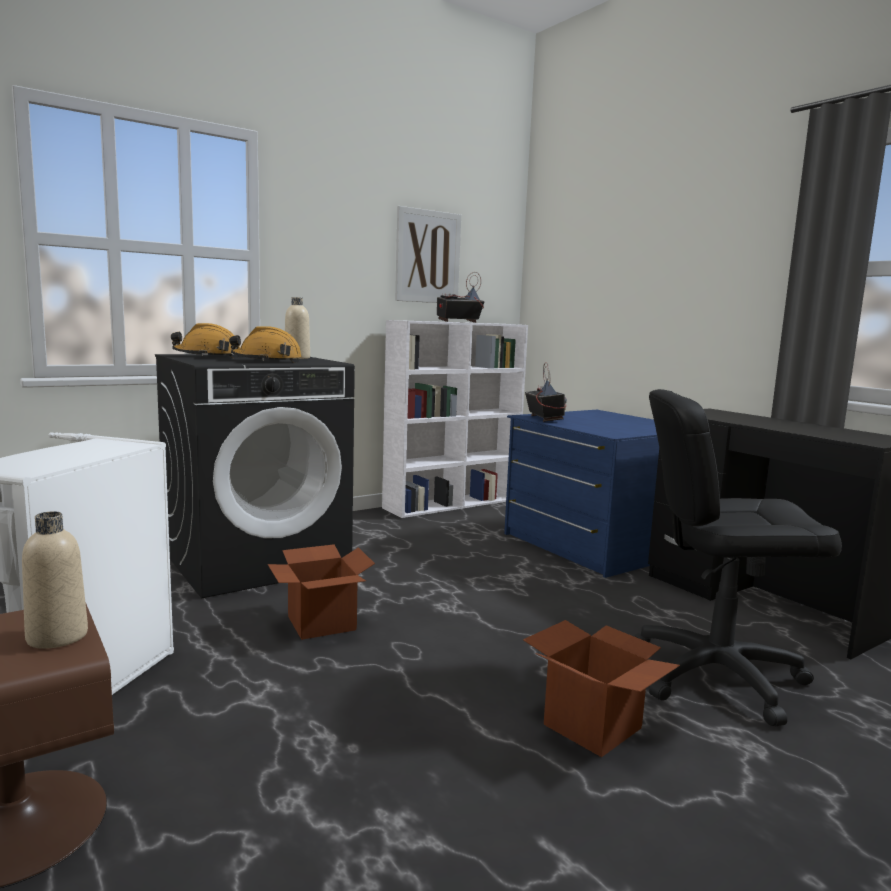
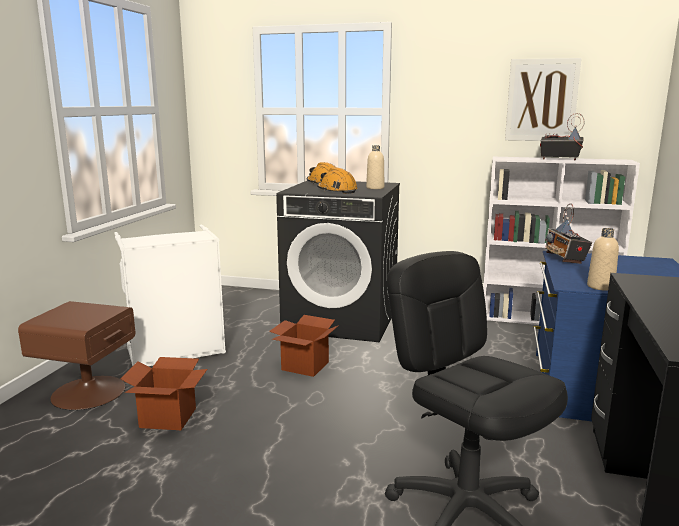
camera: 50 degrees right, 5 degrees up
beige bottle [22,512,88,649] -> beige bottle moved to [587,228,619,291]
cardboard box [523,620,680,757] -> cardboard box moved to [120,357,208,430]
radio [525,362,567,422] -> radio turned 135 degrees clockwise [545,204,592,264]

